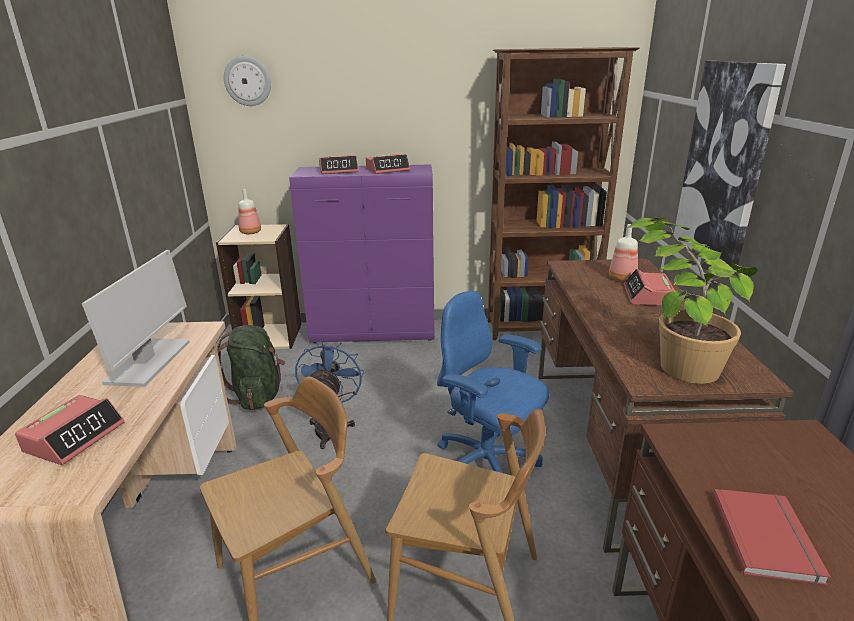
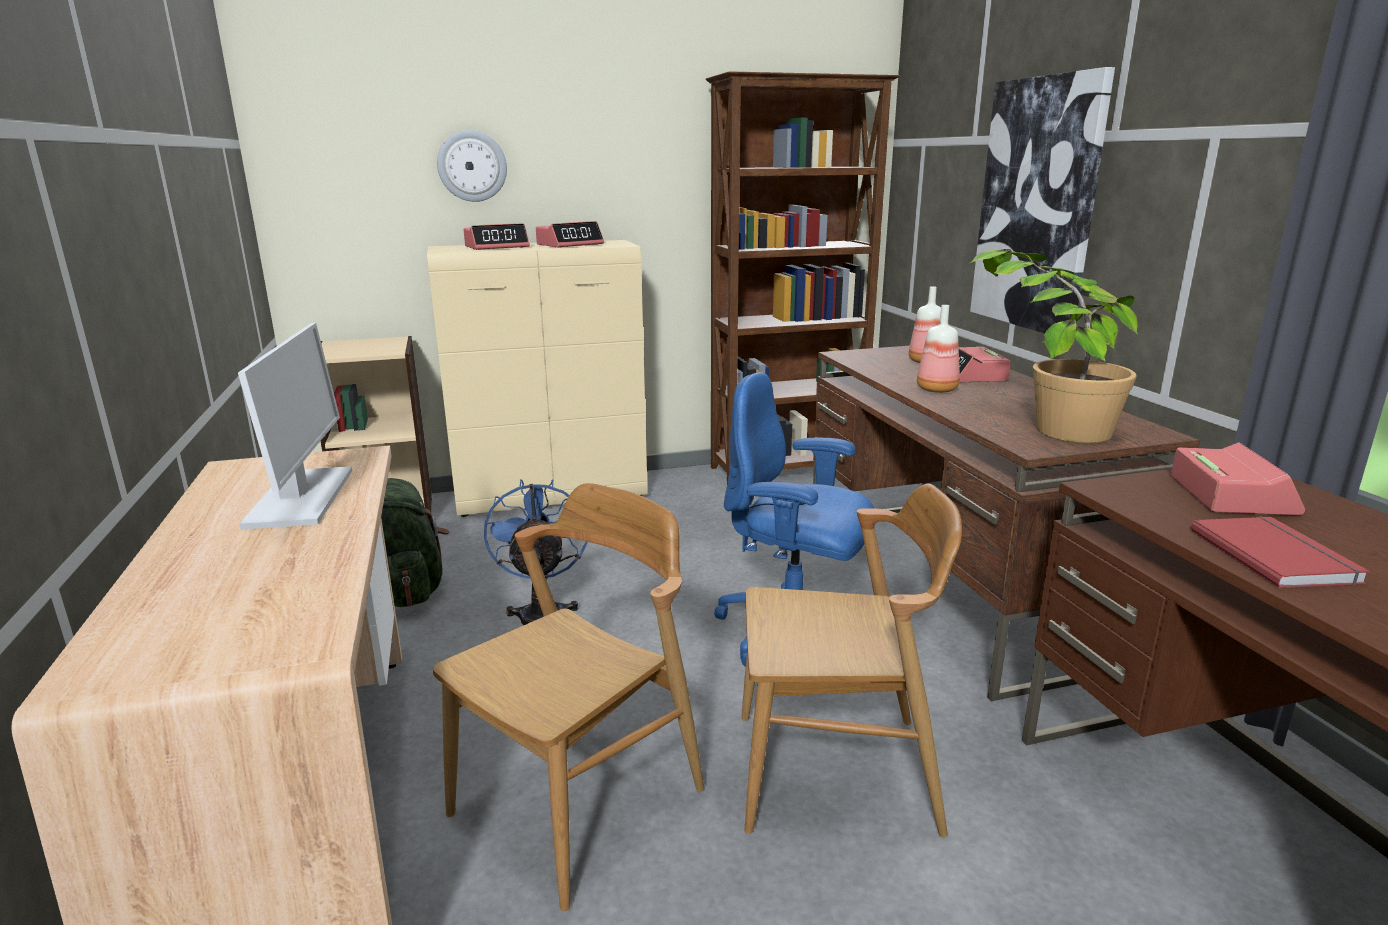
camera: 15 degrees left, 5 degrees down
alarm clock [15,395,125,465] -> alarm clock moved to [1171,442,1305,515]
wall clock [224,56,271,106] -> wall clock moved to [437,130,507,202]
bottle [239,189,261,234] -> bottle moved to [917,305,960,393]
purple cabinet [289,164,434,343] -> beige cabinet [427,240,647,517]

